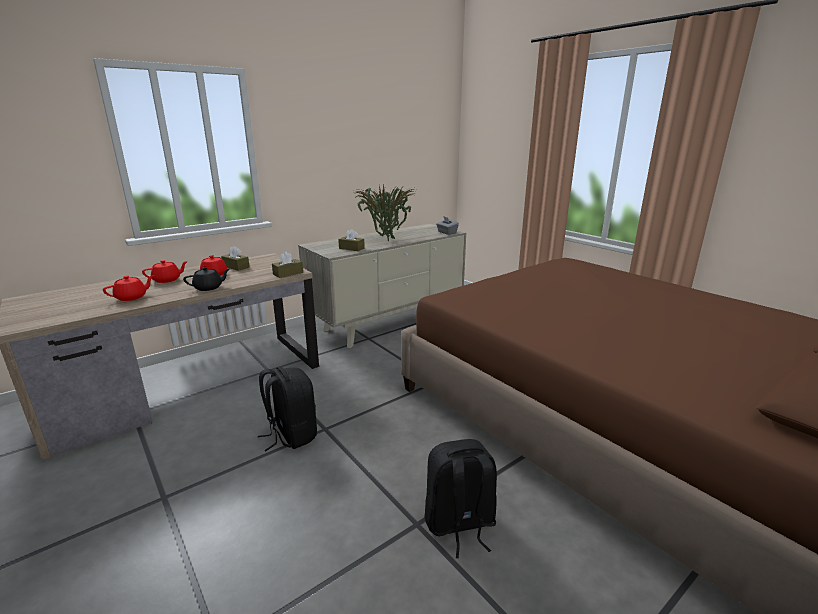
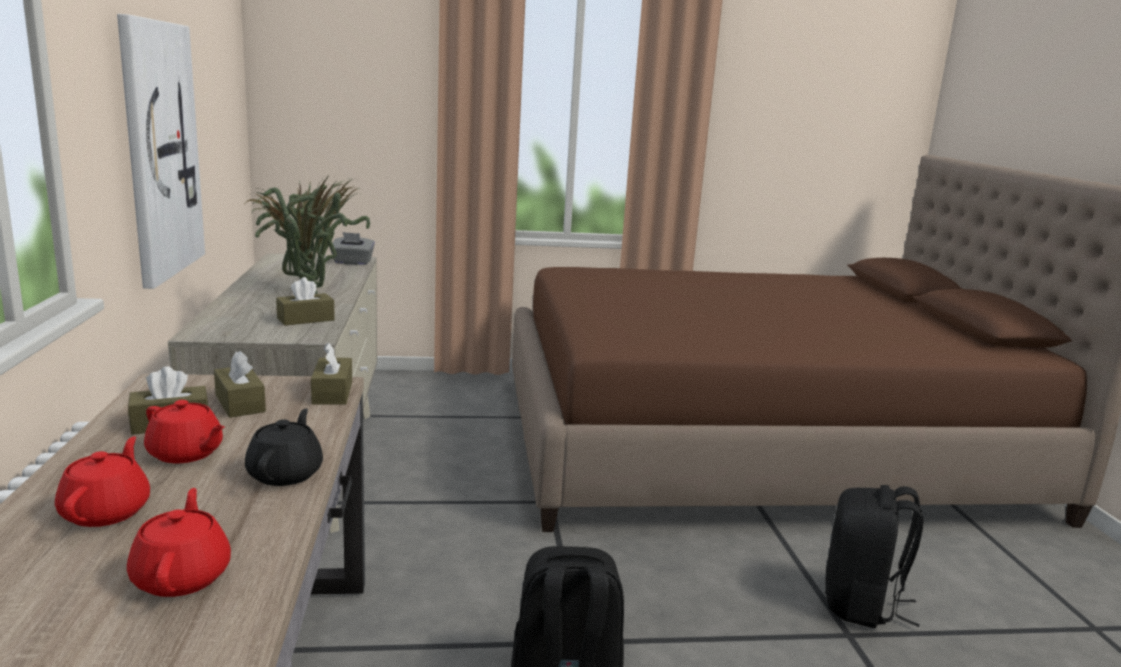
camera: 60 degrees left, 5 degrees down
none -> picture [117,14,205,289]
none -> brown tissue box [214,351,266,418]

